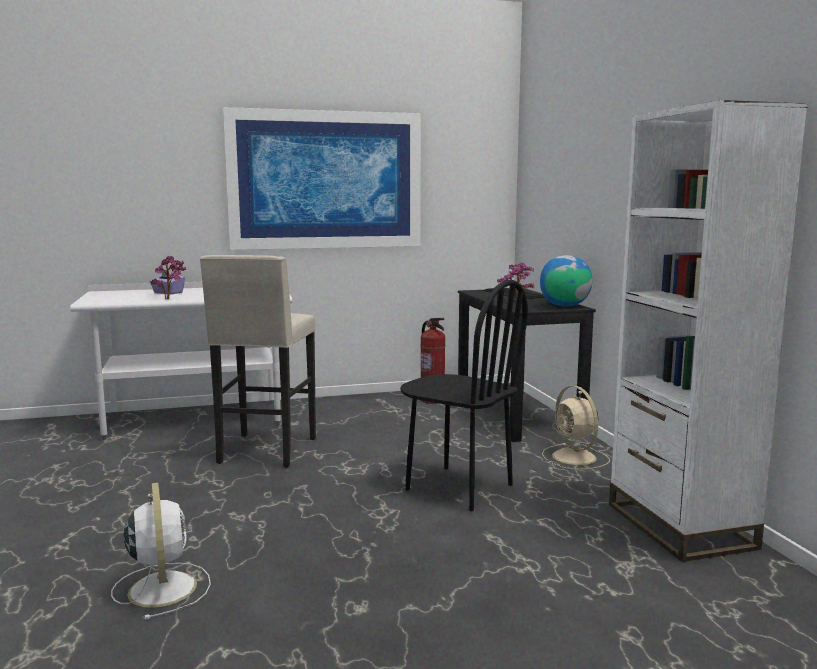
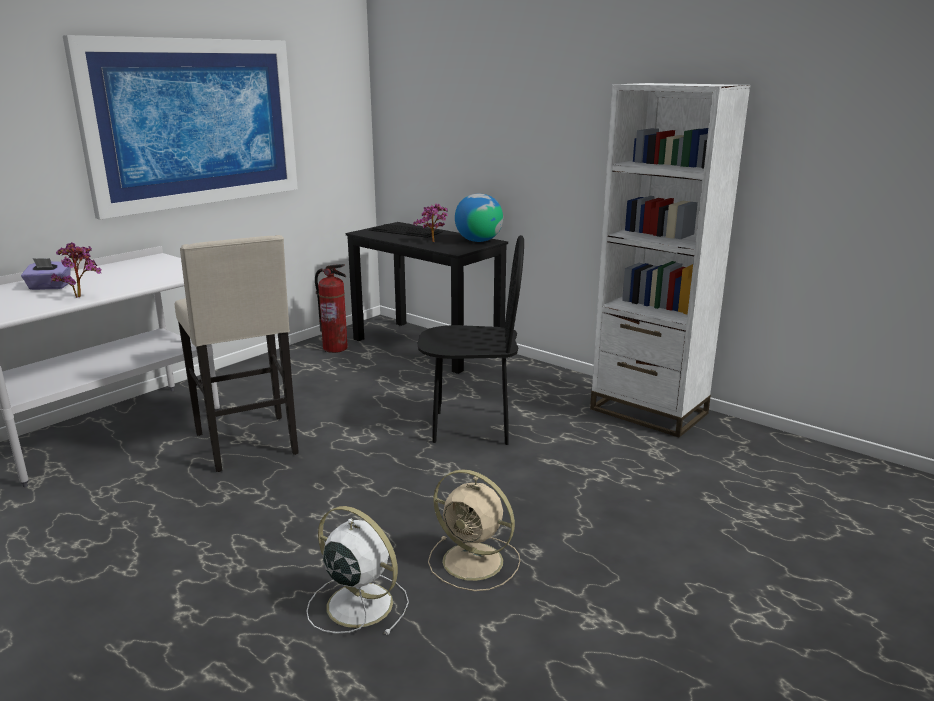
camera: 35 degrees left, 10 degrees up
beige fan [542,386,610,470] -> beige fan moved to [428,470,520,591]

